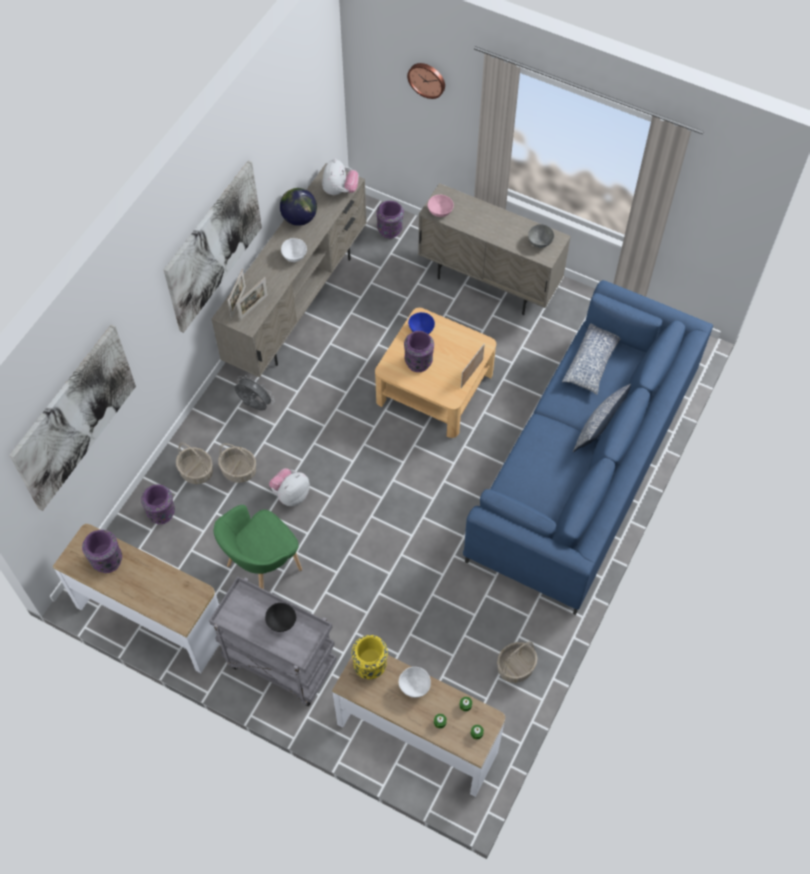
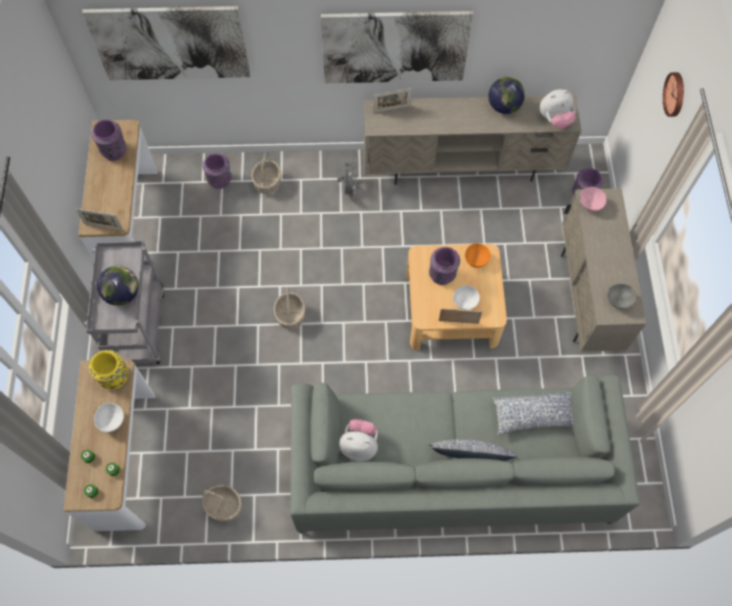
camera: 60 degrees right, 5 degrees up
green armchair [214,505,302,589] -> none
basket [218,443,256,483] -> basket moved to [274,287,305,330]
picture frame [236,277,268,320] -> picture frame moved to [76,209,123,230]
black bowl [265,603,296,632] -> globe [97,266,139,306]
plush toy [269,468,310,506] -> plush toy moved to [339,419,378,461]
white bowl [281,238,307,262] -> white bowl moved to [453,285,480,310]
blue bowl [408,312,435,334] -> orange bowl [465,243,491,268]
blue sofa [463,280,713,615] -> grey sofa [290,375,640,533]

